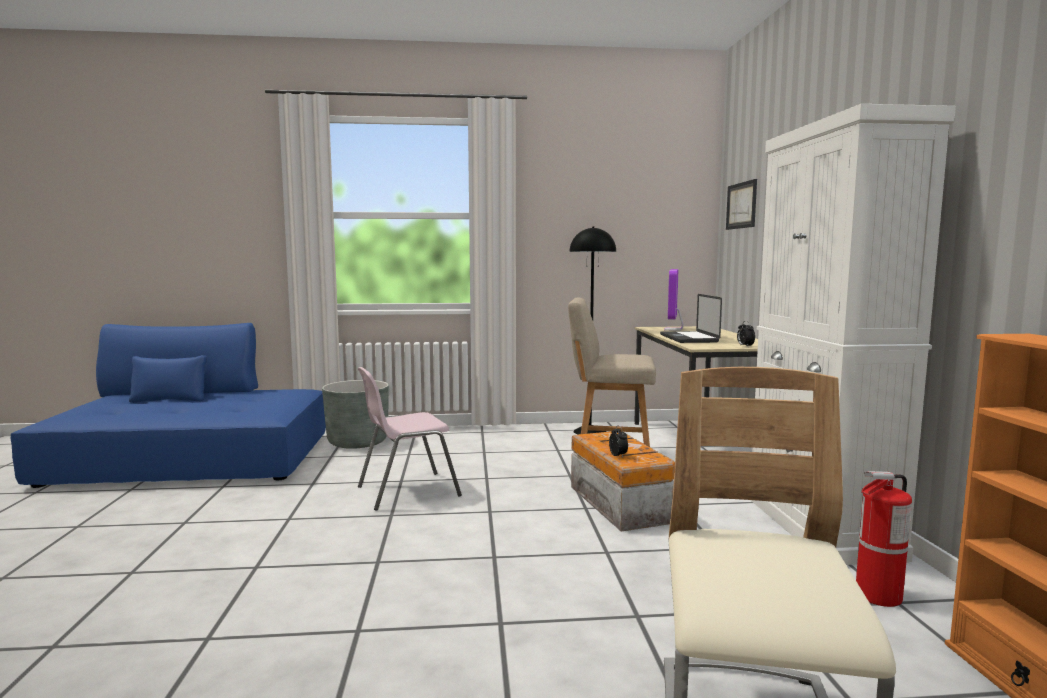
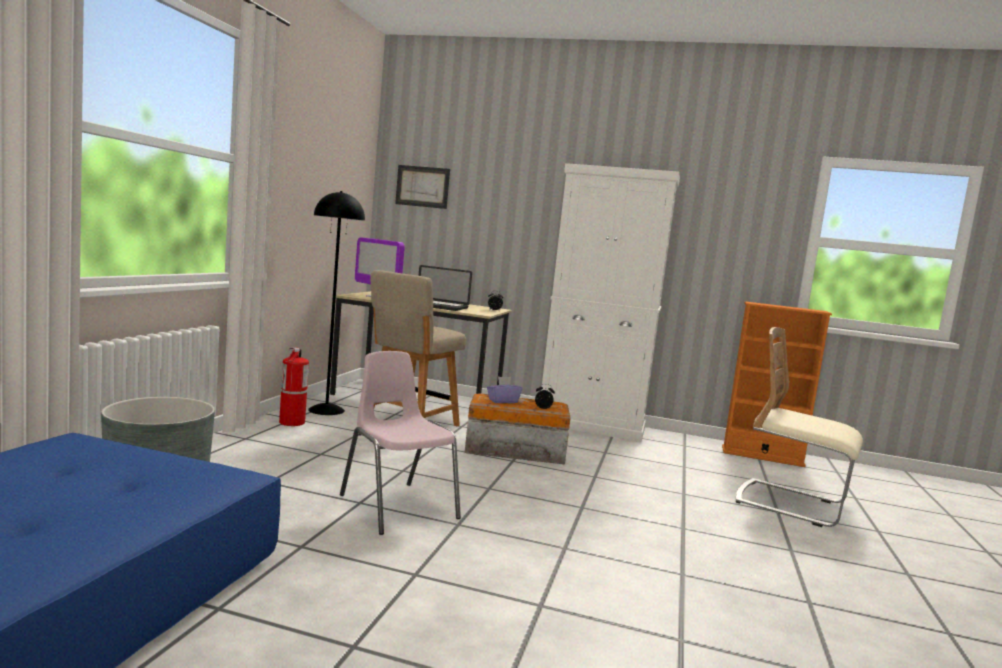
camera: 70 degrees left, 0 degrees up
pink chair [358,367,462,511] -> pink chair turned 150 degrees clockwise [340,351,461,535]
fire extinguisher [856,471,912,607] -> fire extinguisher moved to [279,347,309,426]
none -> purple tissue box [487,377,523,403]

